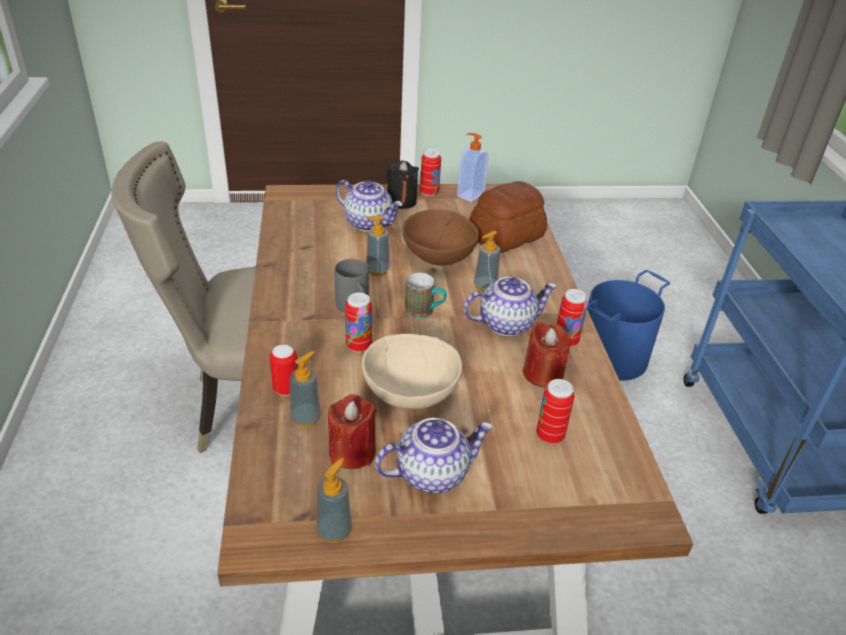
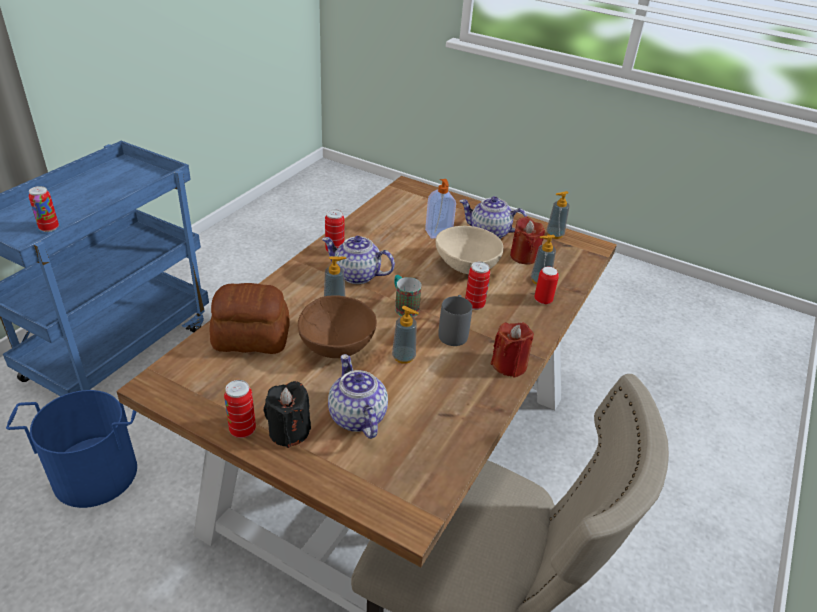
camera: 145 degrees left, 0 degrees up
soap dispenser [457,133,489,202] -> soap dispenser moved to [425,179,456,239]
red candle [523,322,571,388] -> red candle moved to [491,322,534,378]
can [536,379,574,444] -> can moved to [29,186,59,232]

